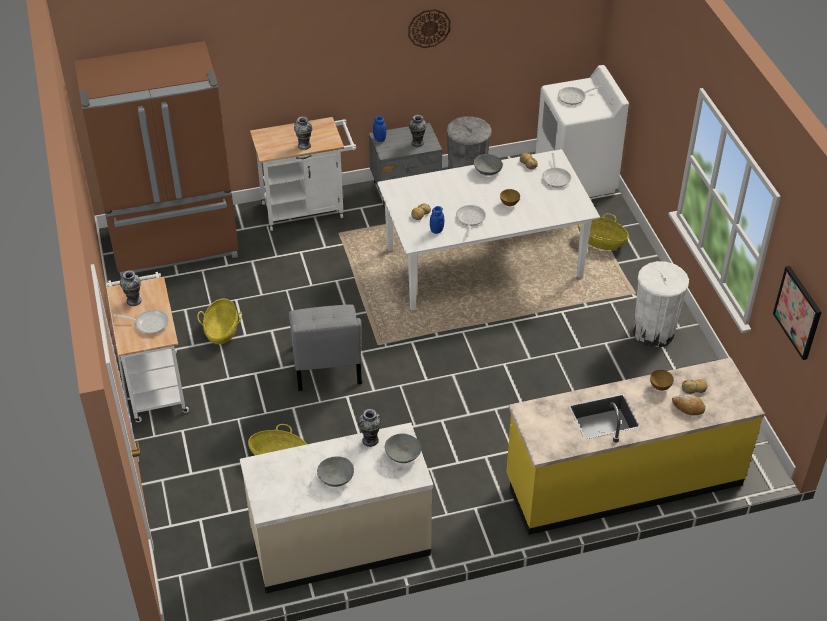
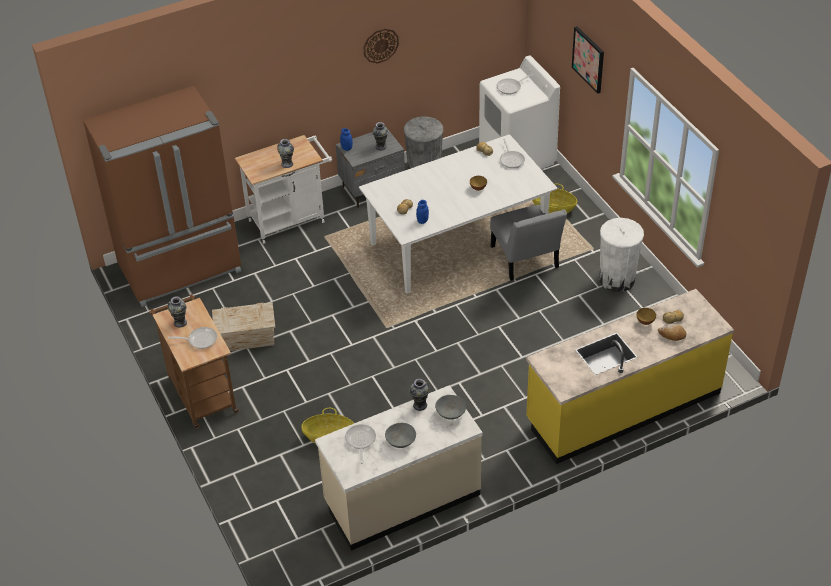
camera: 10 degrees left, 0 degrees up
white cart [106,272,189,422] -> brown cart [149,294,239,429]
basket [197,299,242,344] -> crate [212,302,275,351]
grey chair [289,304,362,391] -> grey chair moved to [490,205,567,280]
frying pan [456,205,486,237] -> frying pan moved to [345,424,376,464]
grey bowl [474,154,503,176] -> none
picture [773,266,821,360] -> picture moved to [572,26,604,94]

